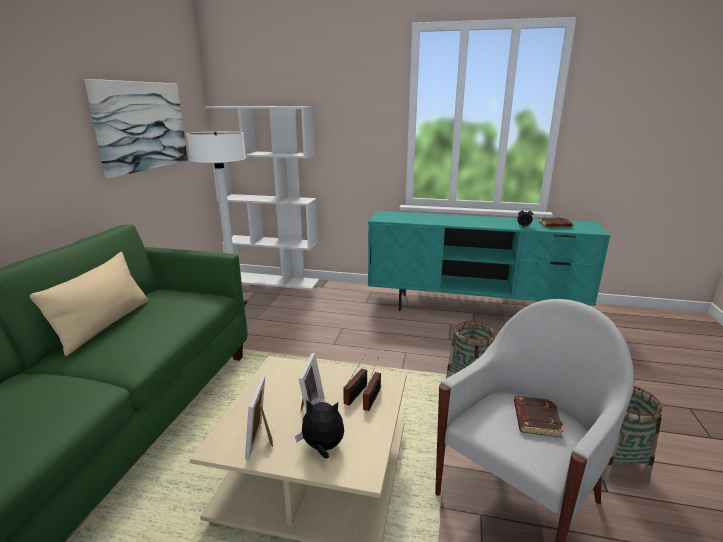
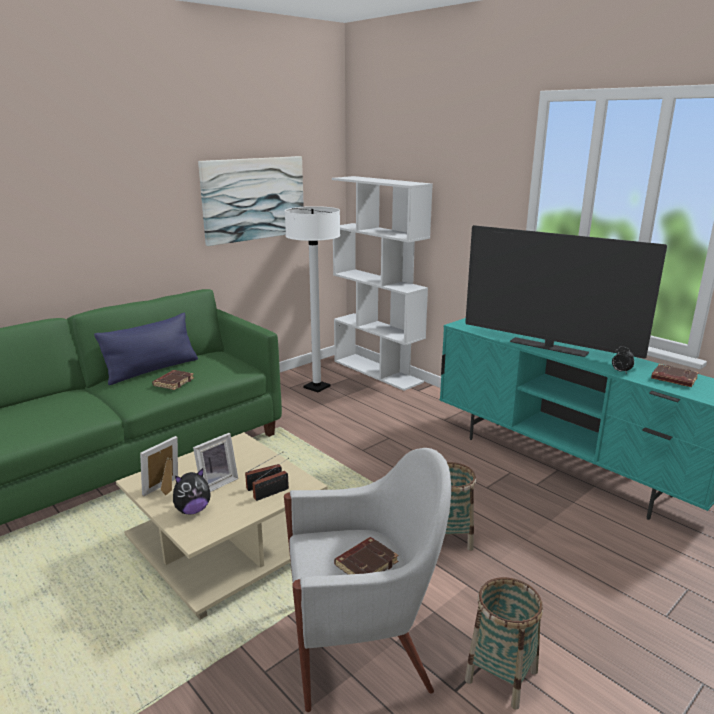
camera: 35 degrees right, 0 degrees up
beige pillow [30,252,148,356] -> blue pillow [94,313,198,385]
plush toy [295,399,344,458] -> plush toy turned 105 degrees clockwise [173,468,211,514]
none -> brown book [152,370,194,390]
none -> television [465,225,667,359]

